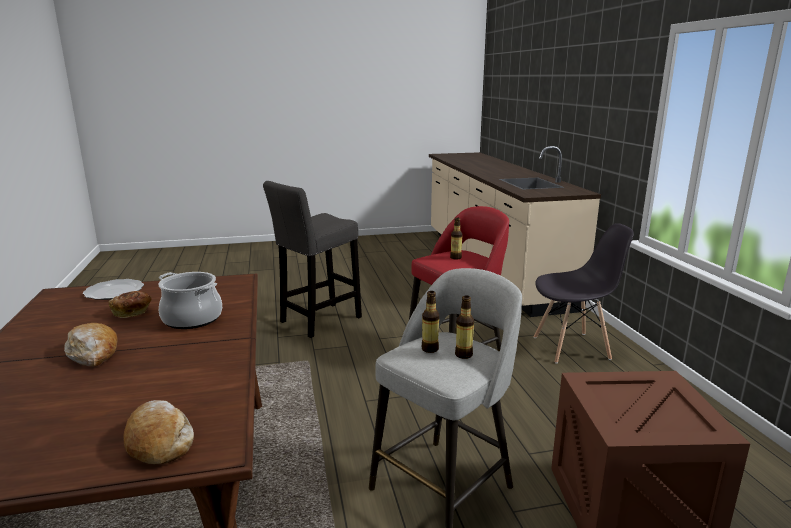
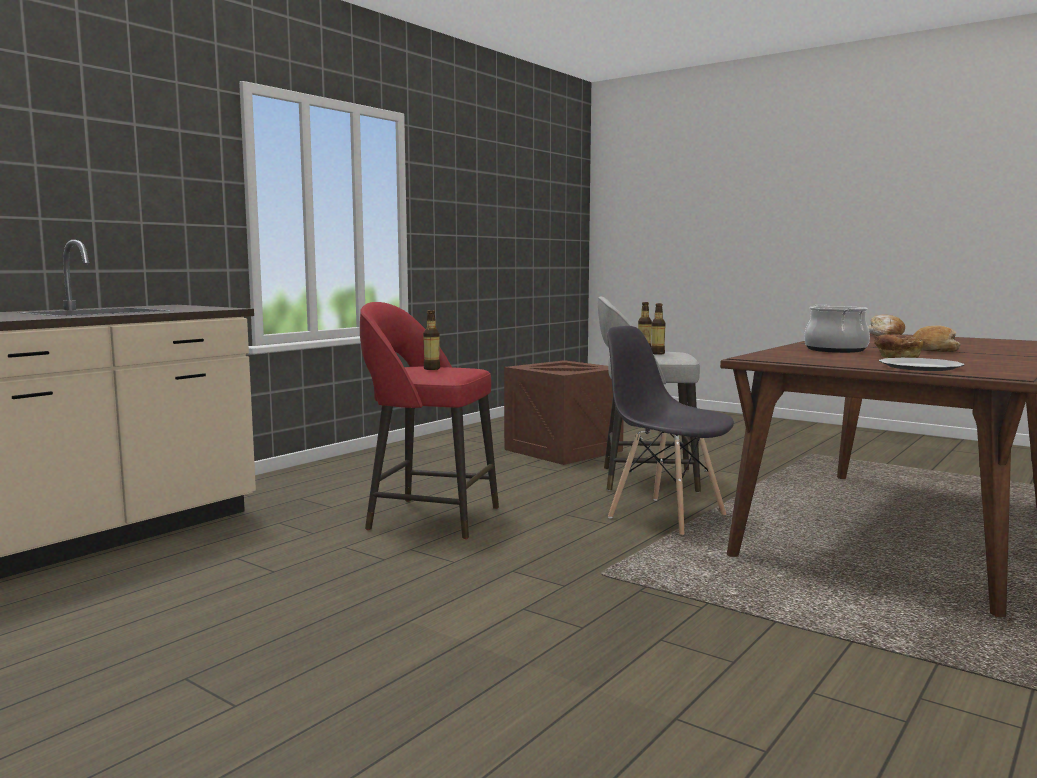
camera: 130 degrees left, 10 degrees down
grey stool [263,181,362,338] -> none
grey chair [534,223,634,364] -> grey chair moved to [607,326,734,535]

